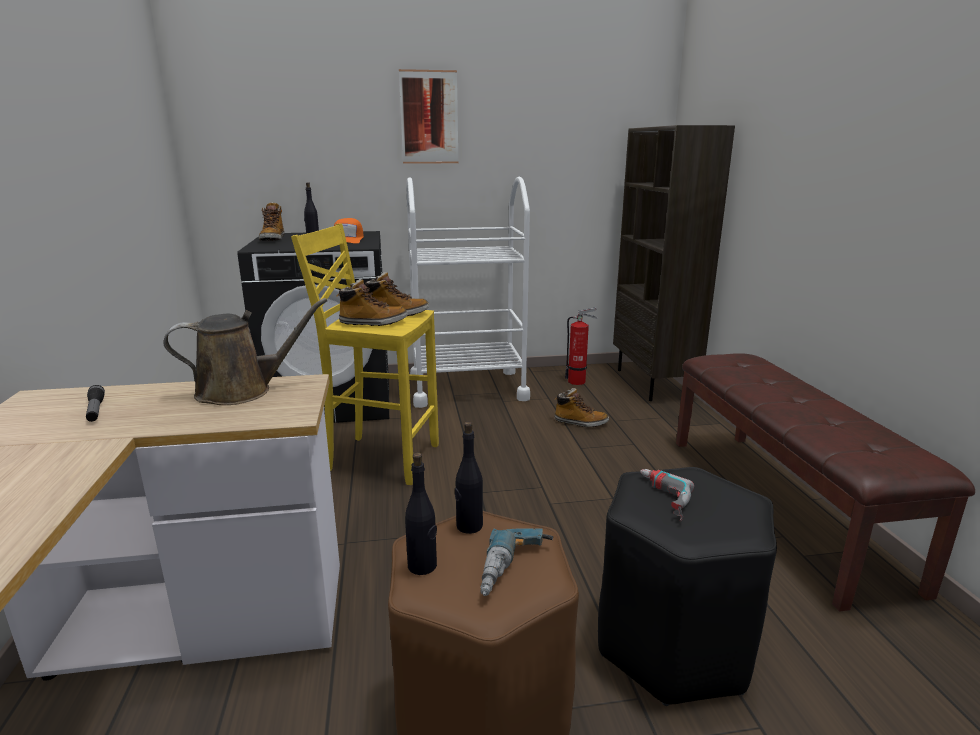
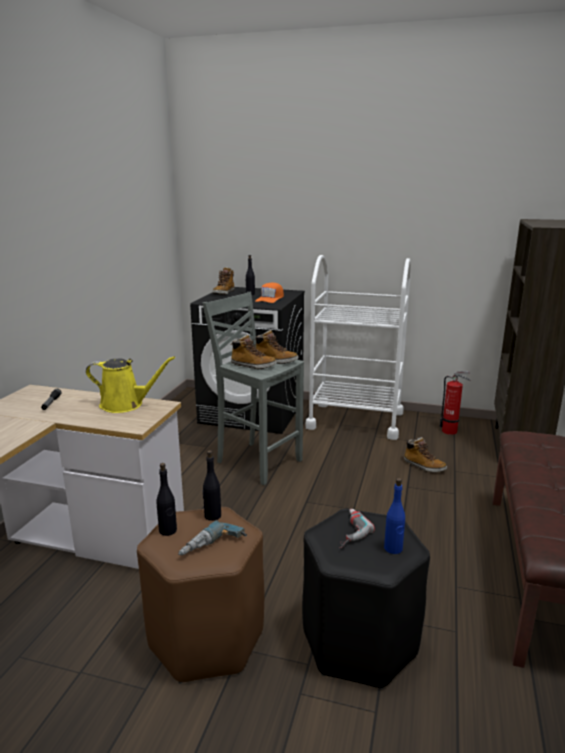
camera: 25 degrees right, 0 degrees up
brown watering can [164,298,327,405] -> yellow watering can [86,356,175,413]
yellow stool [291,223,439,485] -> grey stool [202,292,304,485]
picture [399,69,459,164] -> none
none -> blue bottle [384,478,405,554]

